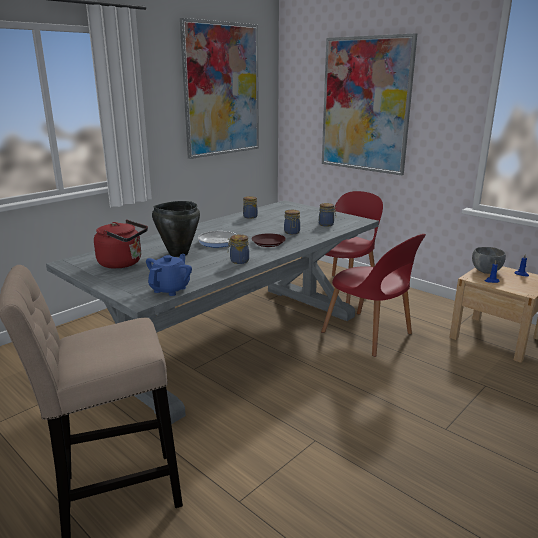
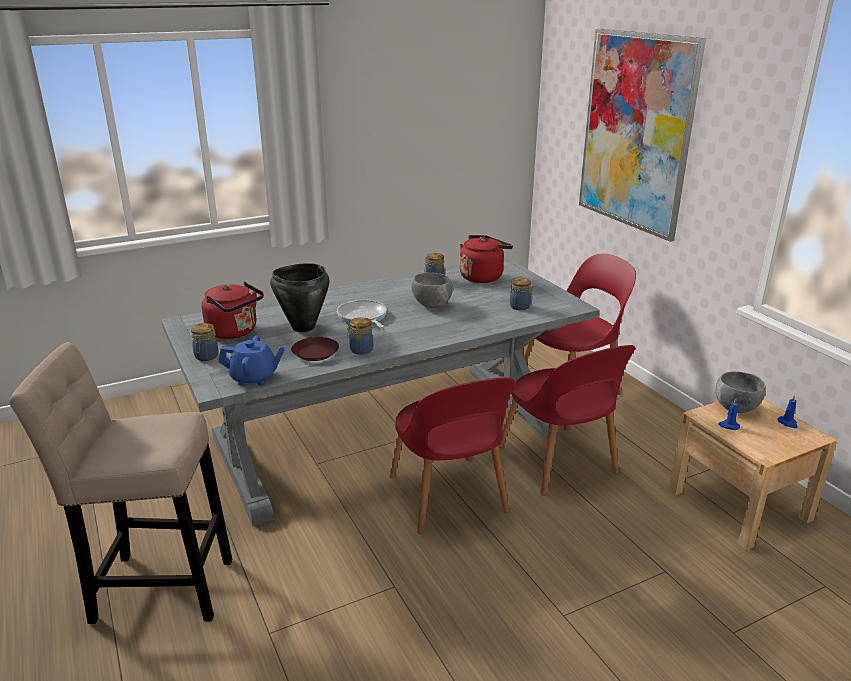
camera: 20 degrees right, 5 degrees up
blue teapot [146,254,192,296] -> blue teapot turned 45 degrees clockwise [219,335,285,386]
picture [180,18,259,159] -> none
brown plate [251,234,286,247] -> brown plate moved to [291,337,339,361]
jar [284,210,300,234] -> jar moved to [191,323,218,361]
none -> red chair [389,377,515,534]
none -> grey bowl [412,272,453,308]
none -> red kettle [460,235,513,283]

